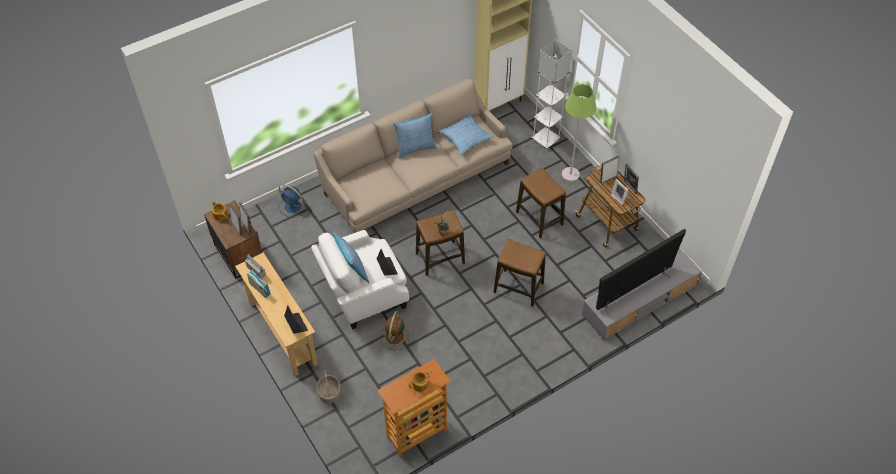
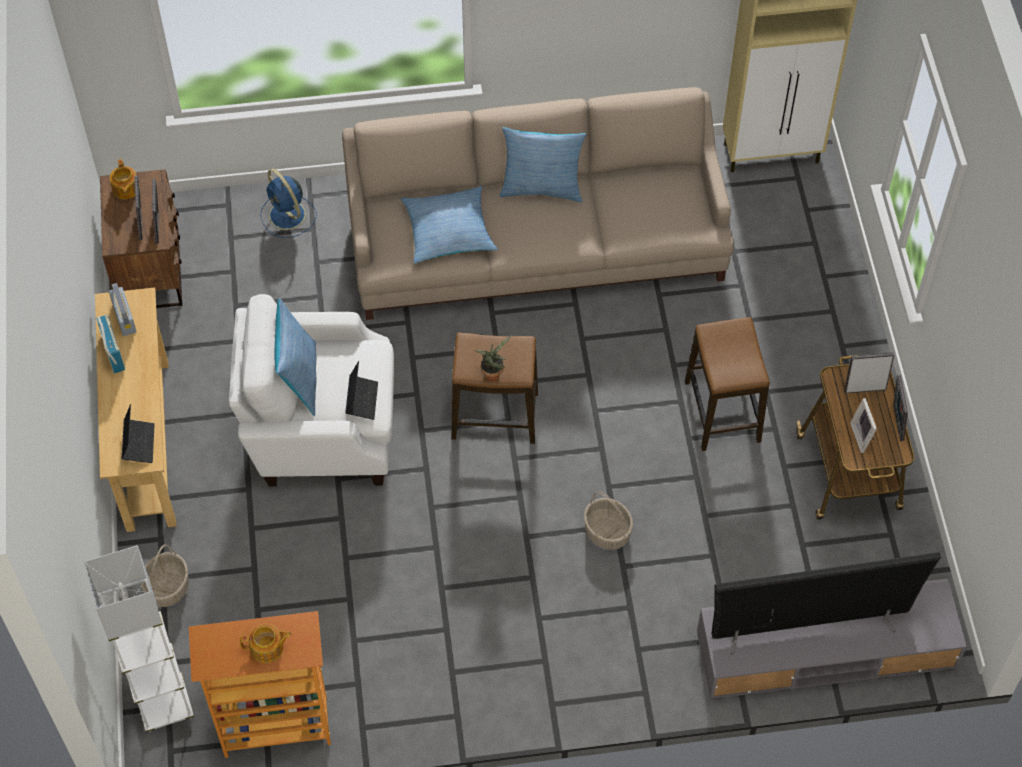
camera: 25 degrees right, 5 degrees up
brown fan [380,311,409,350] -> none
pillow [438,114,494,155] -> pillow moved to [401,186,498,263]
stool [493,239,546,307] -> basket [584,491,633,549]
white floor lamp [532,39,572,150] -> white floor lamp moved to [84,545,194,732]
green floor lamp [562,84,596,182] -> none

